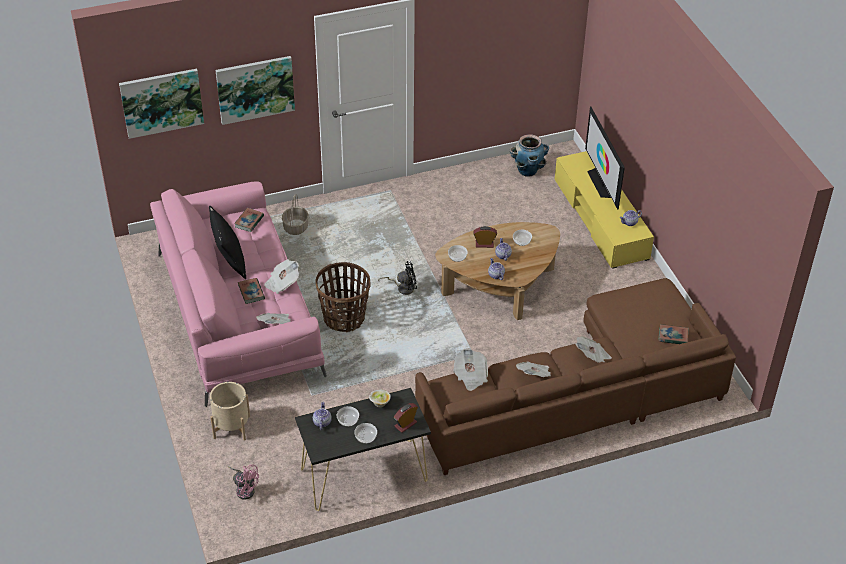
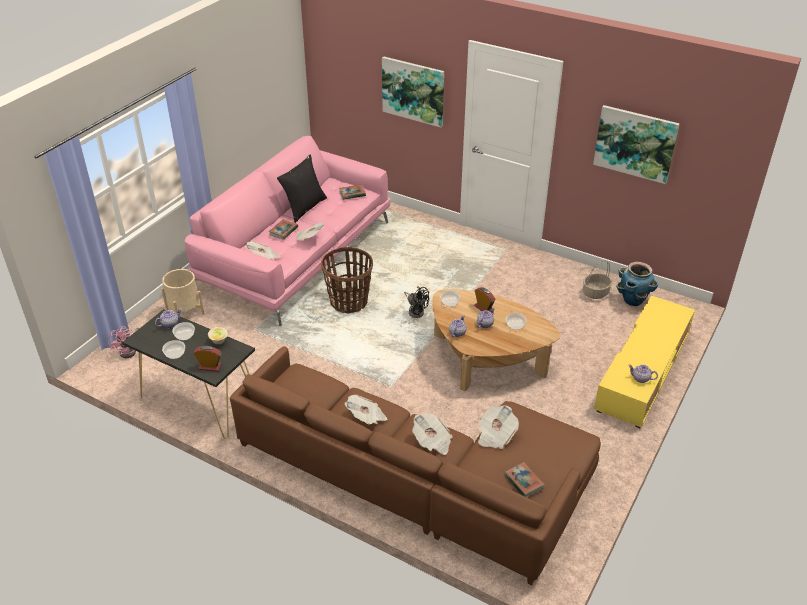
camera: 50 degrees right, 5 degrees down
picture [119,69,204,139] -> picture moved to [593,105,680,184]
basket [282,194,309,235] -> basket moved to [583,260,612,299]
newspaper [453,348,488,391] -> newspaper moved to [478,405,519,449]
television [585,107,625,210] -> none

